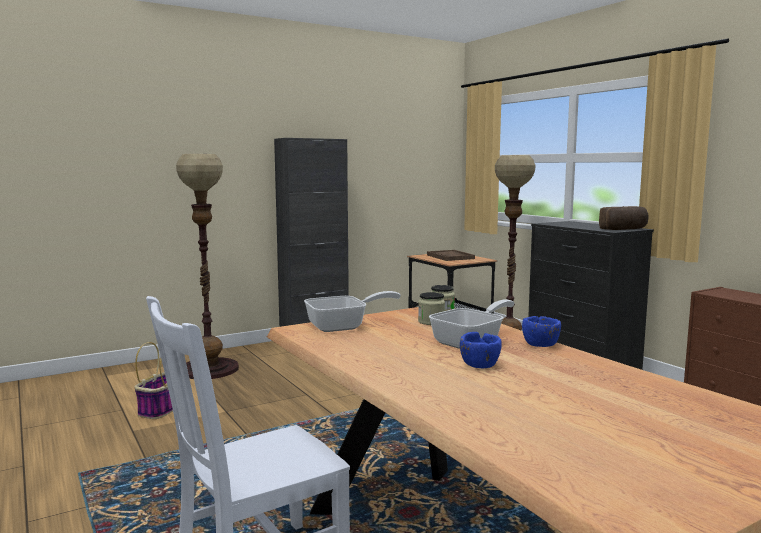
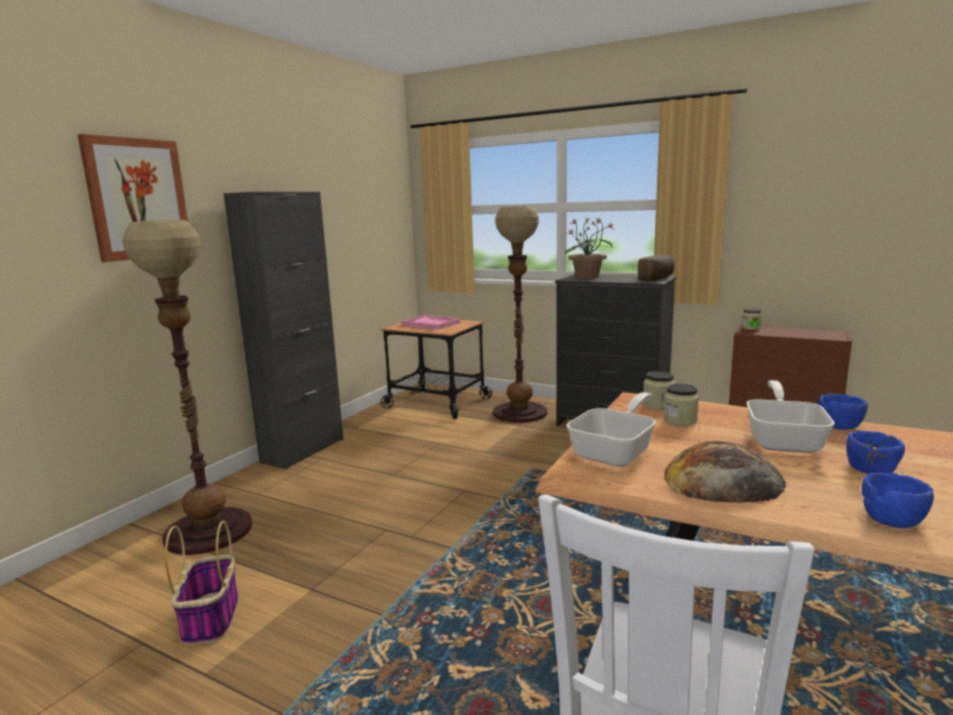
camera: 30 degrees left, 5 degrees up
brown tray [427,250,475,261] -> pink tray [402,315,460,330]
none -> picture [78,134,188,262]
none -> potted plant [565,218,613,279]
none -> bread [664,441,787,502]
none -> jar [741,308,762,330]
none -> blue bowl [862,473,934,528]

